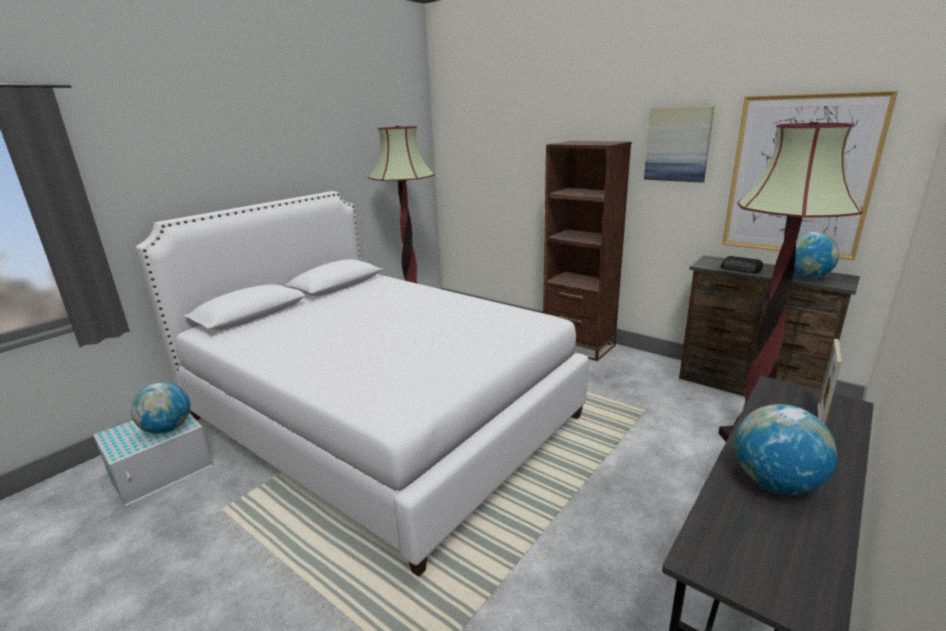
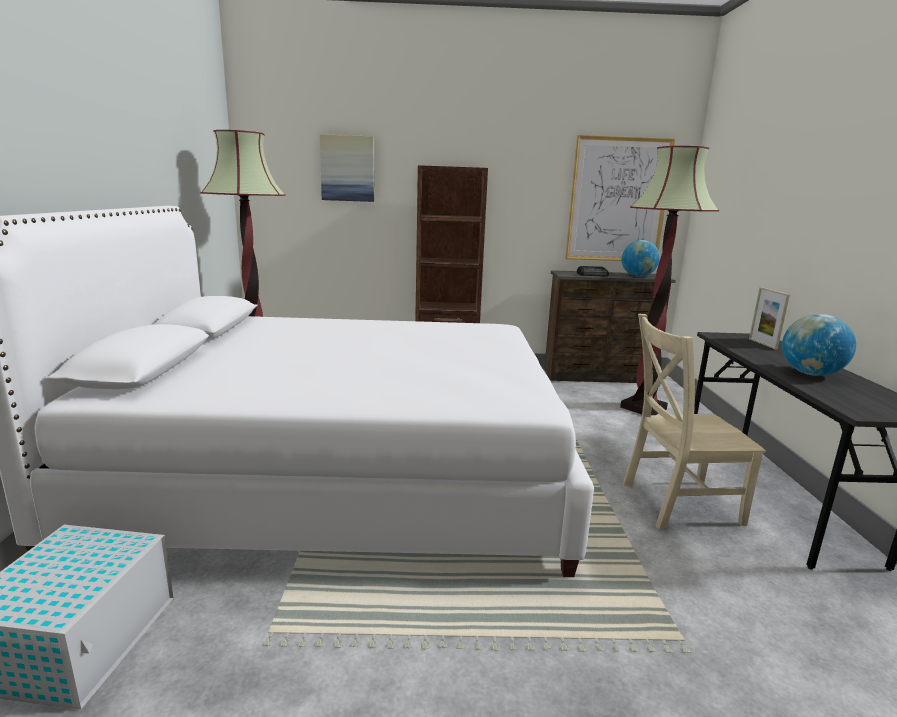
camera: 40 degrees left, 5 degrees down
globe [131,382,190,434] -> none
picture [644,106,714,183] -> picture moved to [320,134,374,202]
none -> beige chair [623,314,766,529]

